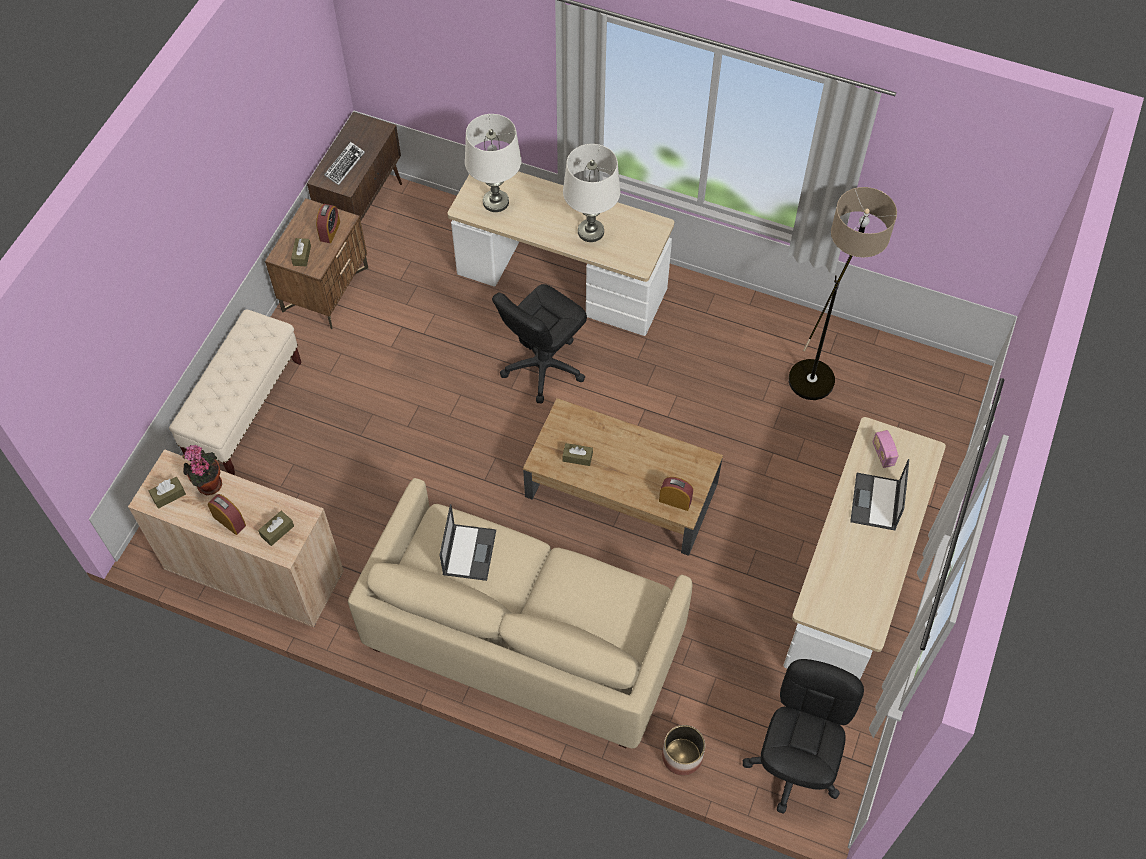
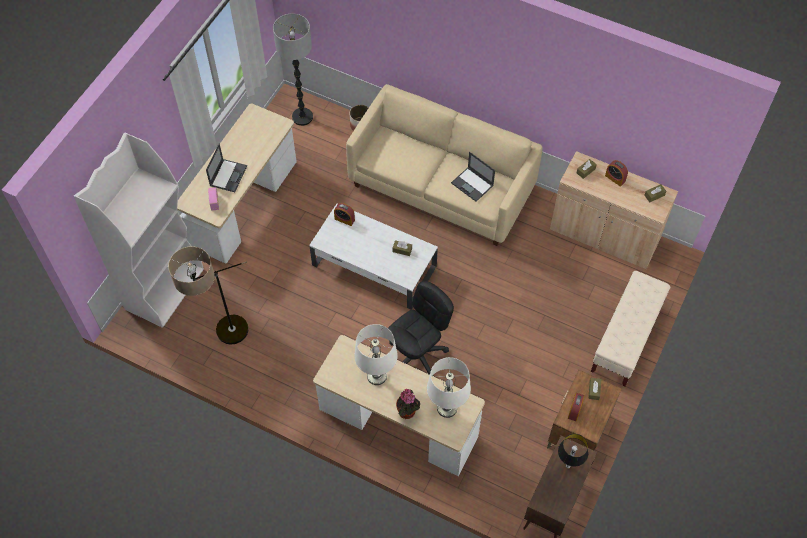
camera: 175 degrees left, 0 degrees up
potted plant [182,445,222,495] -> potted plant moved to [396,389,420,419]
keyboard [324,142,365,185] -> table lamp [558,434,588,468]
laptop [440,504,496,581] -> laptop turned 60 degrees counterclockwise [451,152,495,202]
brown coffee table [523,398,723,556] -> white coffee table [309,204,438,310]
black office chair [743,659,864,814] -> floor lamp [273,13,313,126]
none -> white bookcase [73,133,204,328]

